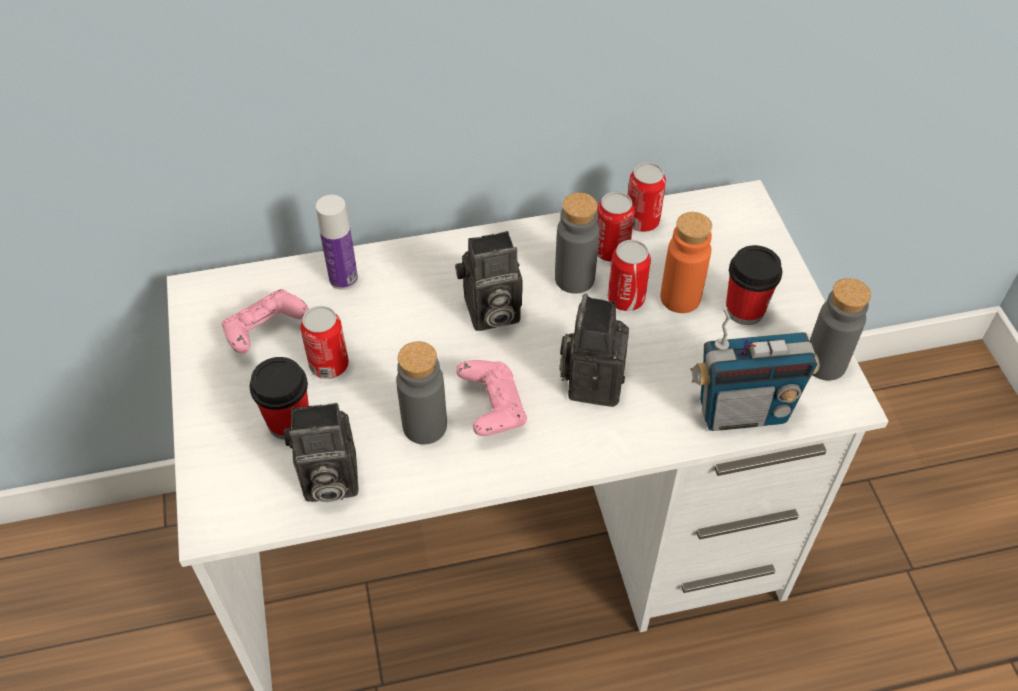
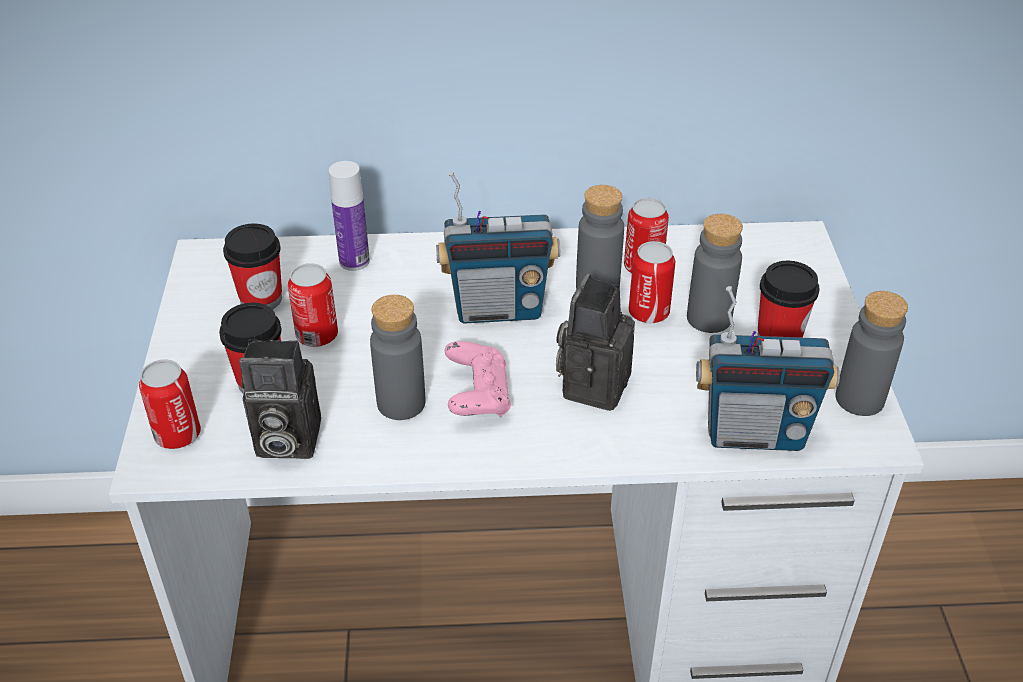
camera: 10 degrees right, 10 degrees down
pink game controller [222,289,309,354] -> cup [223,223,282,309]
camera [455,231,522,331] -> radio [436,172,560,323]
can [627,162,666,232] -> can moved to [139,360,201,449]
orange bottle [660,212,712,313] -> grey bottle [687,214,743,333]

